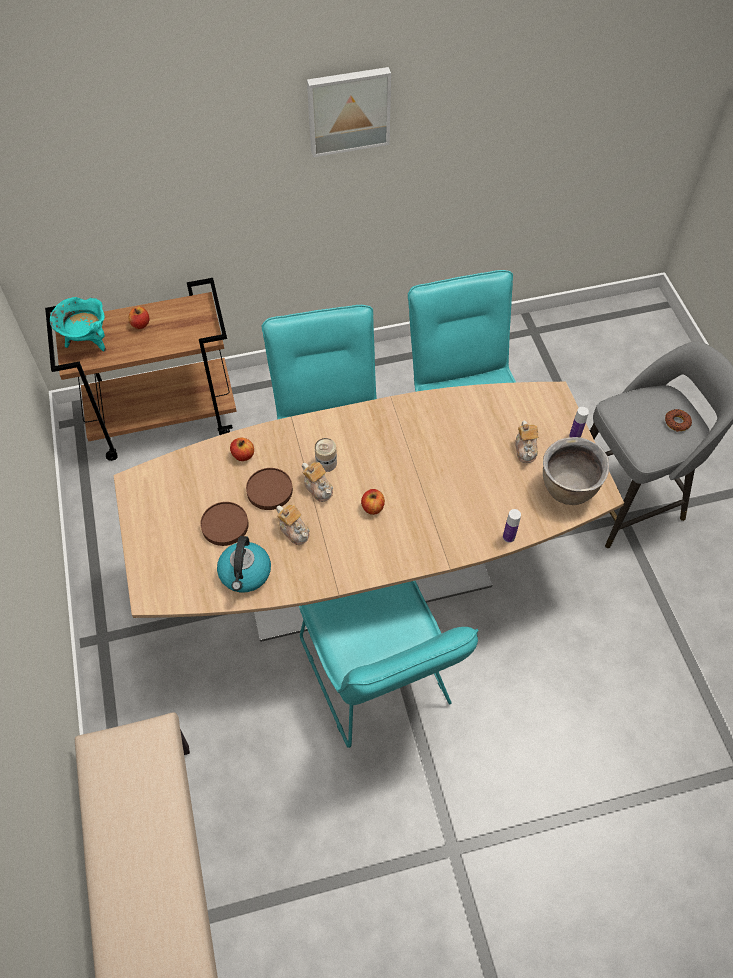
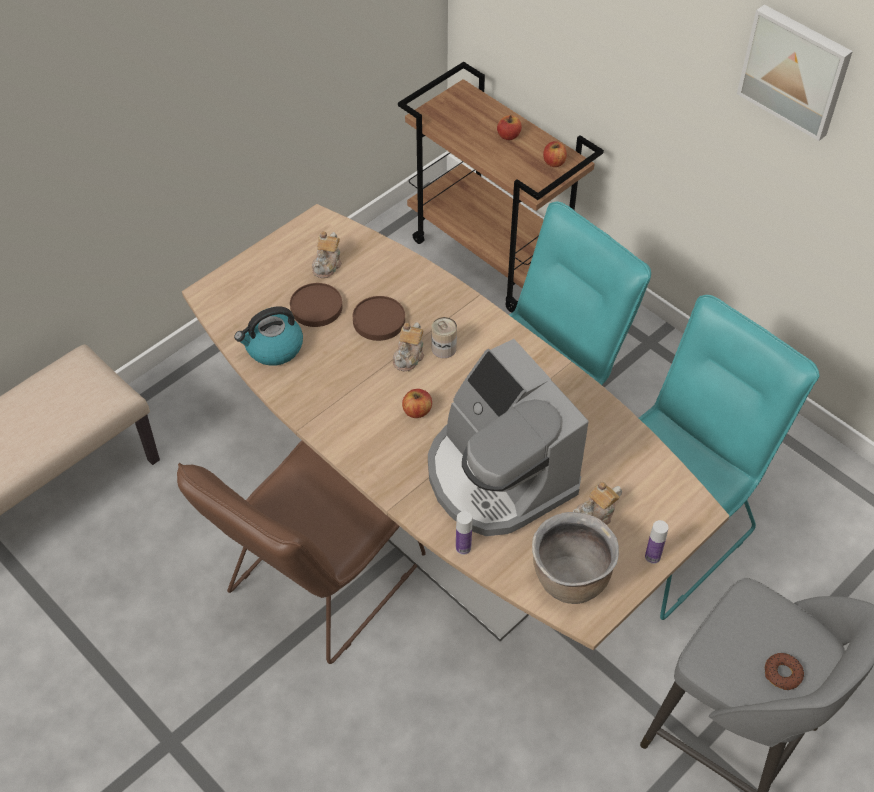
camera: 60 degrees right, 5 degrees down
turquoise cooking pot [50,297,106,352] -> none
apple [230,437,254,461] -> apple moved to [543,141,567,167]
teapot [276,505,310,545] -> teapot moved to [312,231,342,278]
turquoise chair [299,581,479,748] -> brown chair [177,440,426,664]
none -> coffee machine [428,339,588,536]

